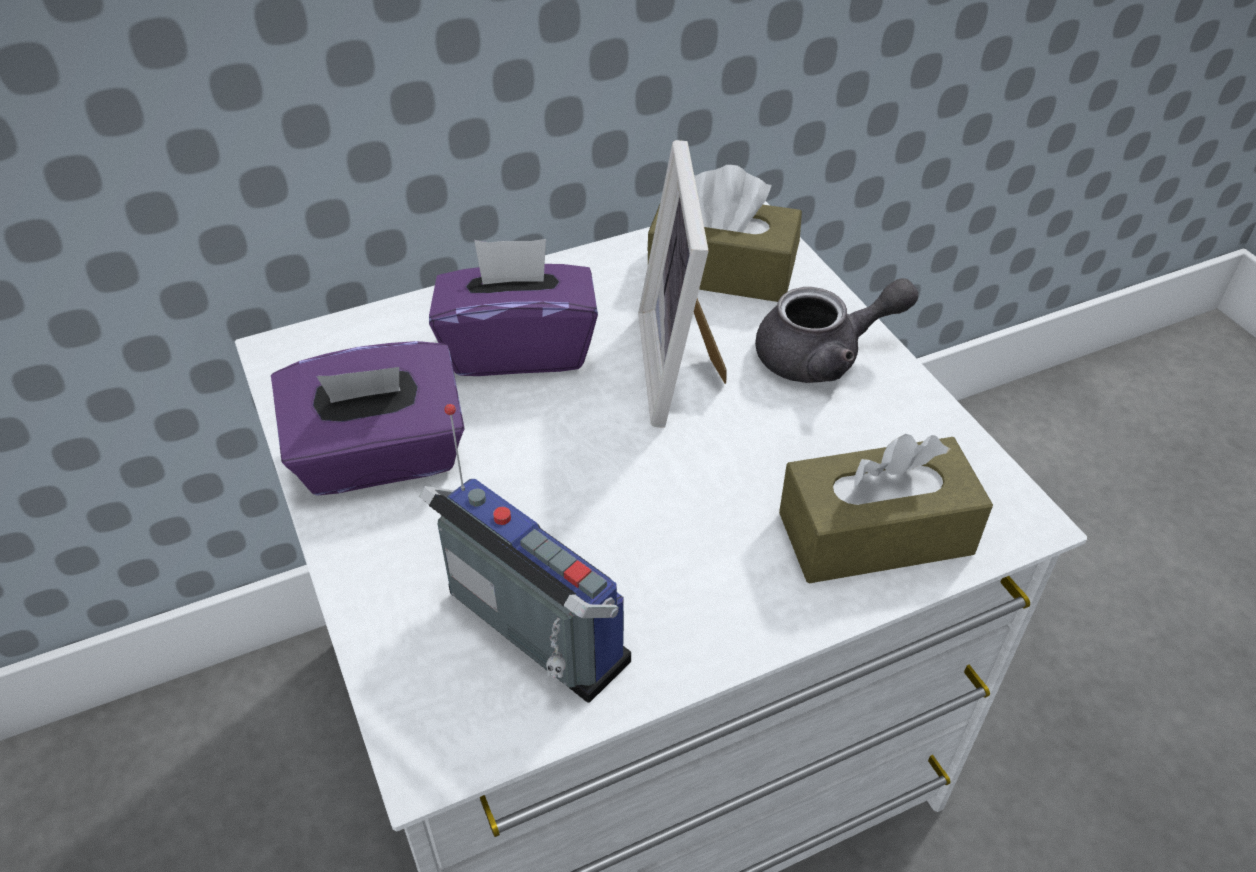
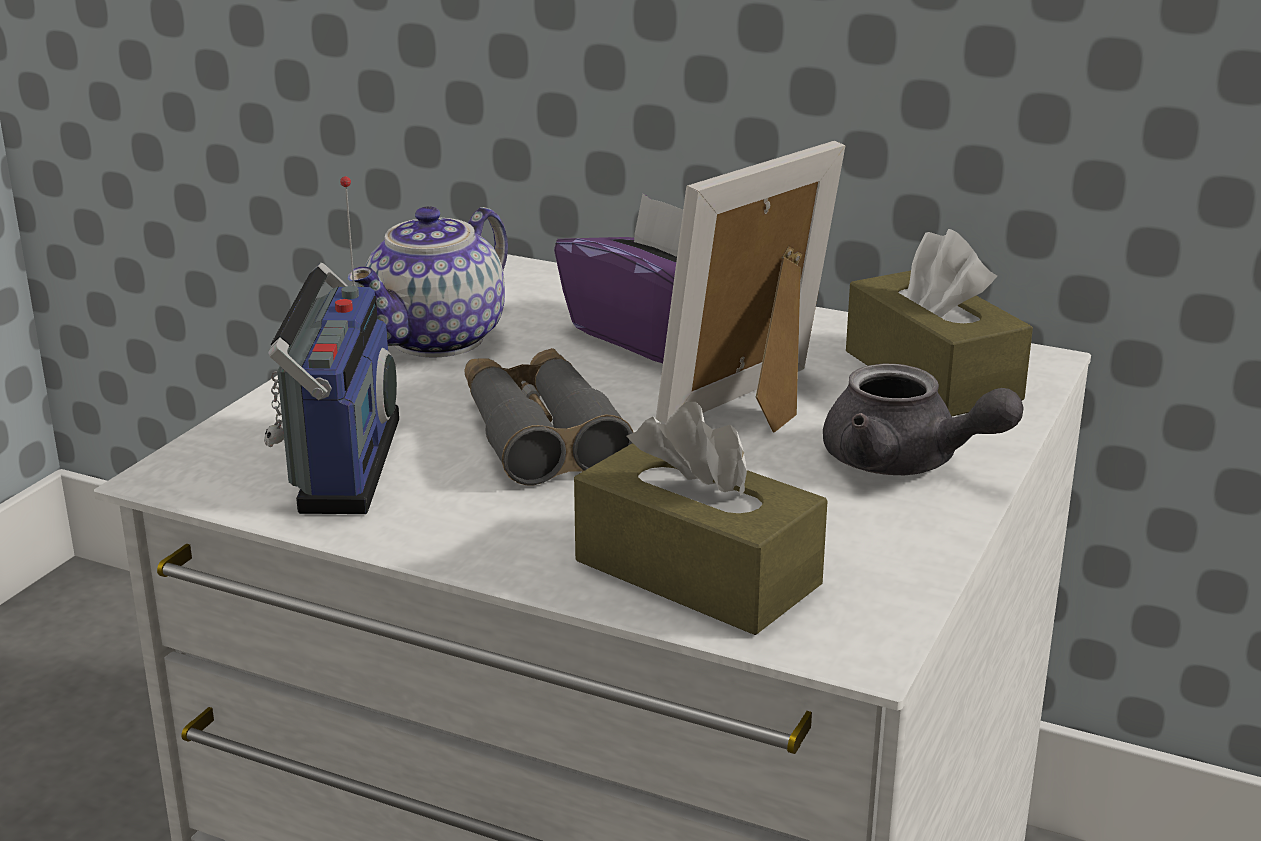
camera: 50 degrees right, 20 degrees down
purple tissue box [271,341,465,496] -> teapot [348,206,508,357]
none -> grey binoculars [464,348,634,486]

